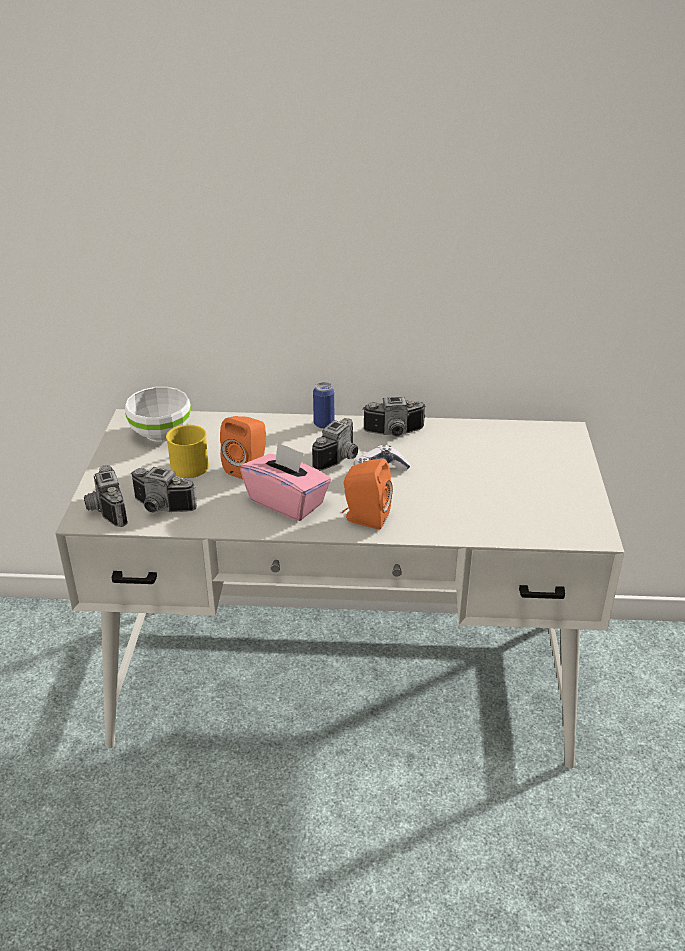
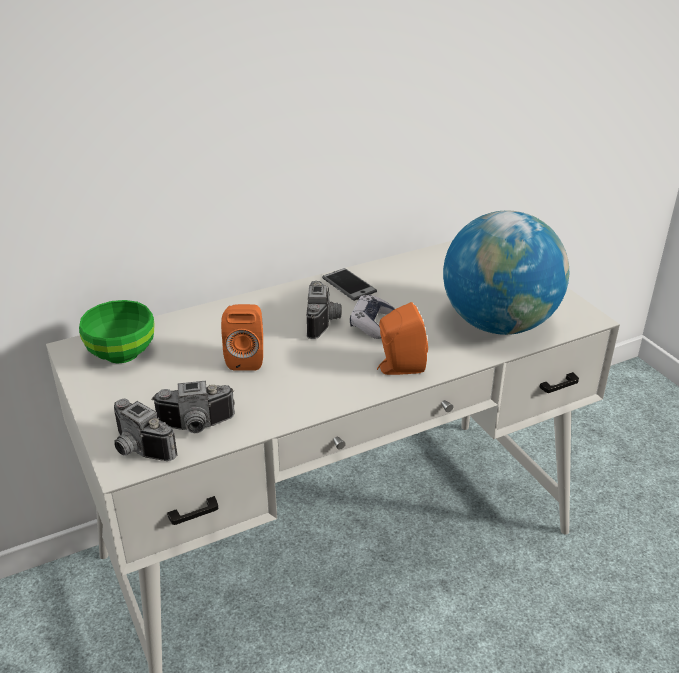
camera: 30 degrees left, 0 degrees up
white bowl [125,387,191,442] -> green bowl [79,300,155,364]
yellow mug [166,425,209,478] -> none
pink tissue box [240,442,331,521] -> none
can [313,382,334,429] -> none
camera [362,397,426,437] -> phone [322,268,377,301]
none -> globe [443,211,569,335]

